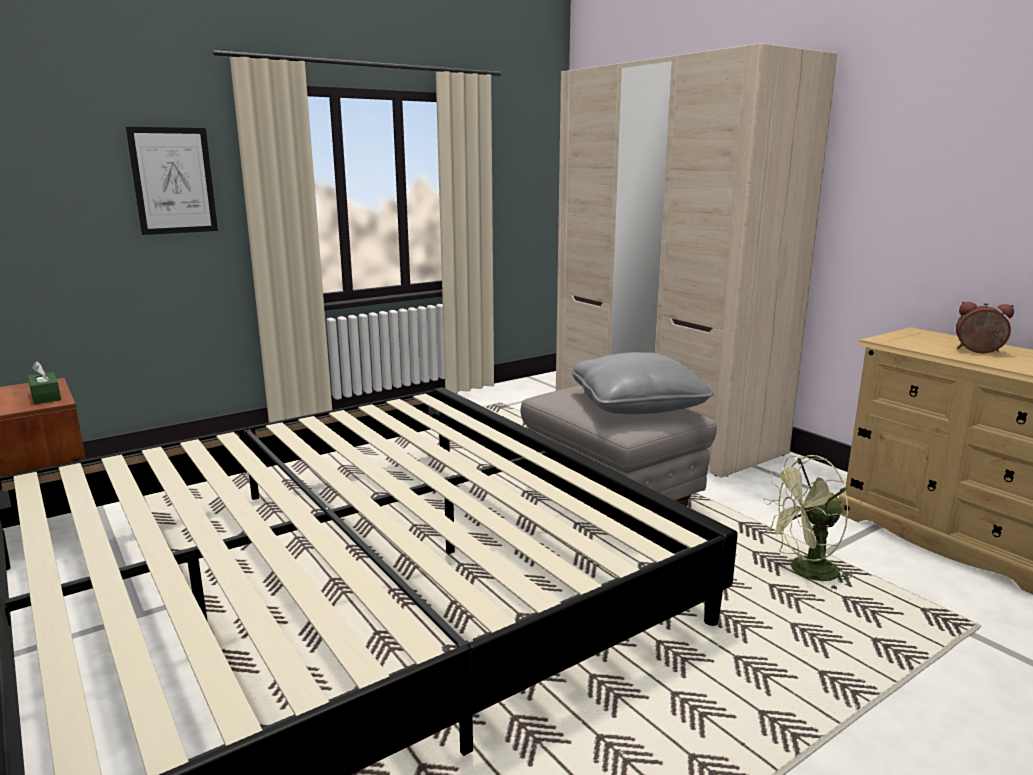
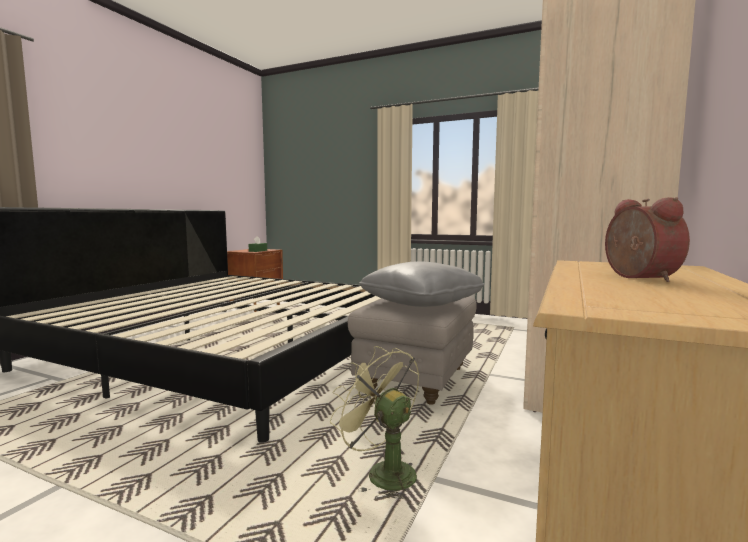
camera: 60 degrees right, 10 degrees down
picture [126,127,218,235] -> none

